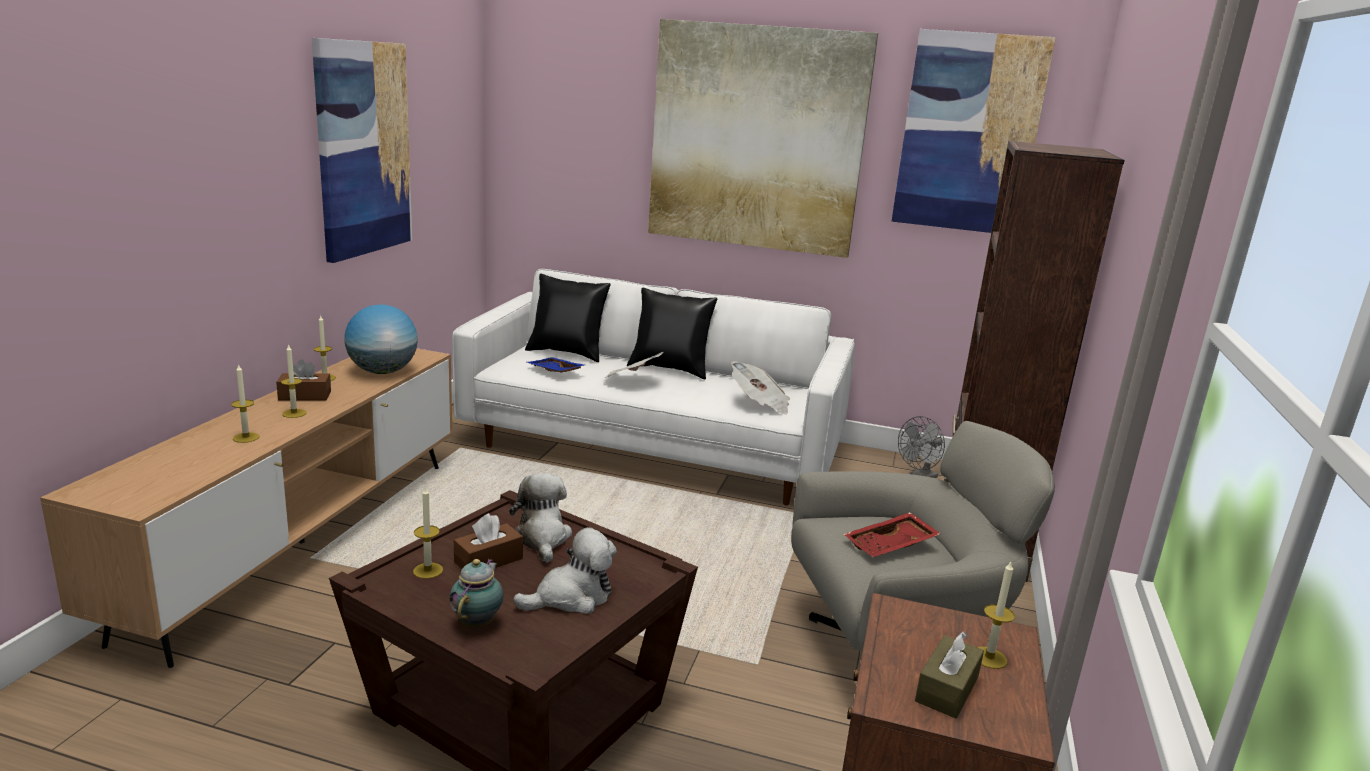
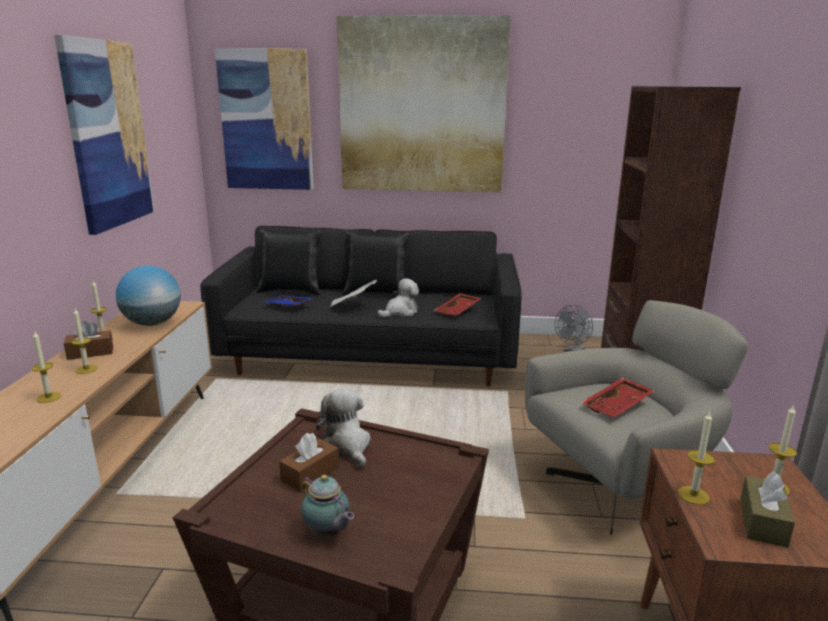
camera: 10 degrees left, 0 degrees up
candle [413,486,443,579] -> candle moved to [678,411,715,505]
teapot [449,559,504,628] -> teapot turned 135 degrees clockwise [301,475,354,538]
white sofa [452,269,855,505] -> black sofa [200,226,522,386]
plush toy [513,527,617,614] -> plush toy moved to [377,278,419,317]
newspaper [731,361,790,415] -> red tray [433,293,481,316]
picture [891,29,1056,233] -> picture moved to [215,48,314,190]

